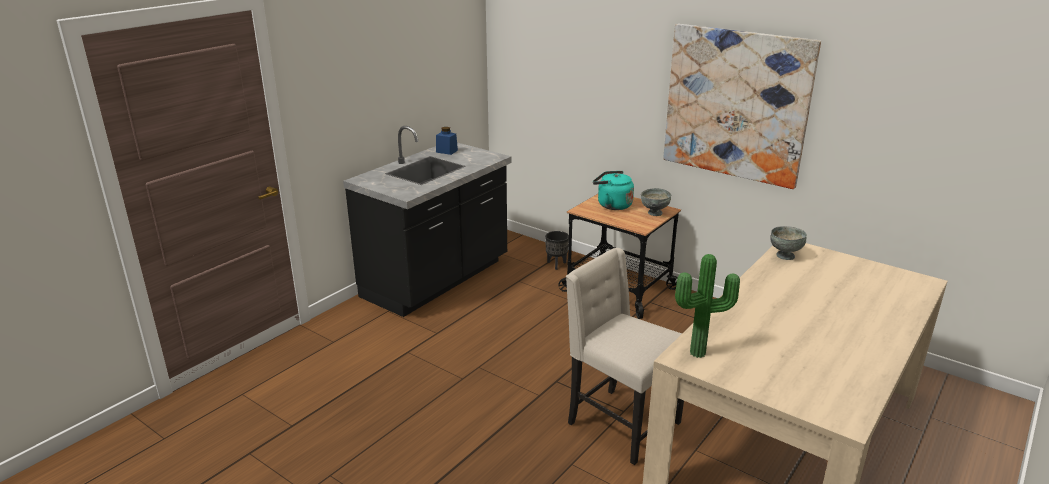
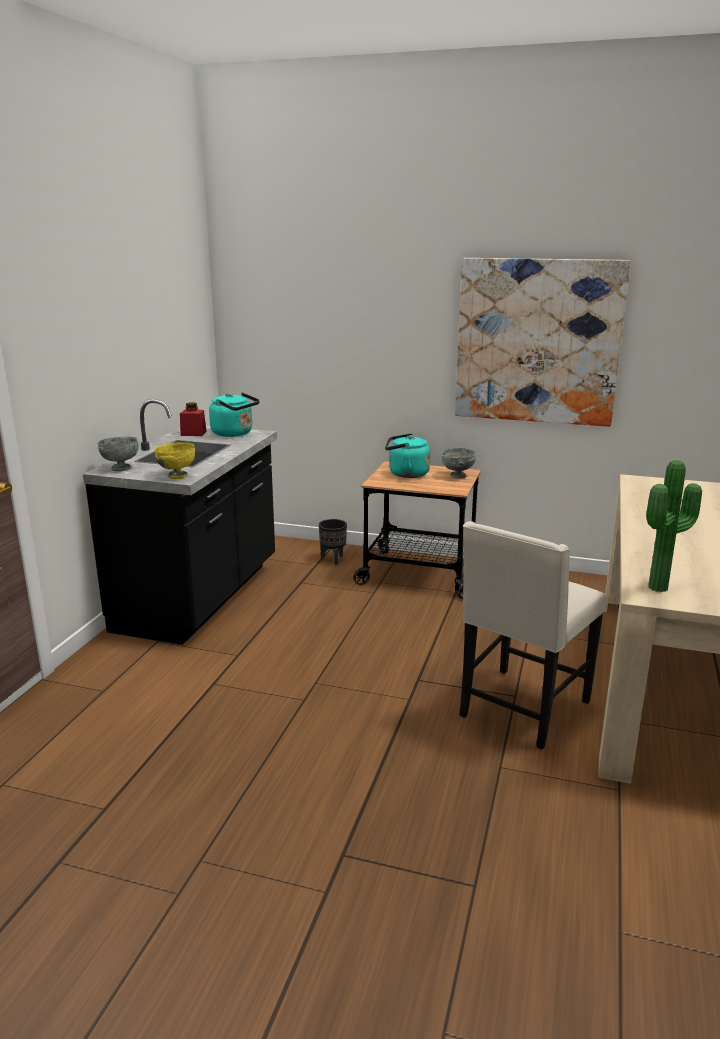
camera: 20 degrees left, 5 degrees down
blue jar [436,127,458,155] -> red jar [180,402,207,436]
beige chair [566,248,684,465] -> beige chair turned 75 degrees counterclockwise [460,521,606,750]
grey bowl [771,226,807,260] -> grey bowl moved to [98,436,139,471]
none -> yellow bowl [155,442,195,479]
none -> turquoise kettle [209,392,260,437]

